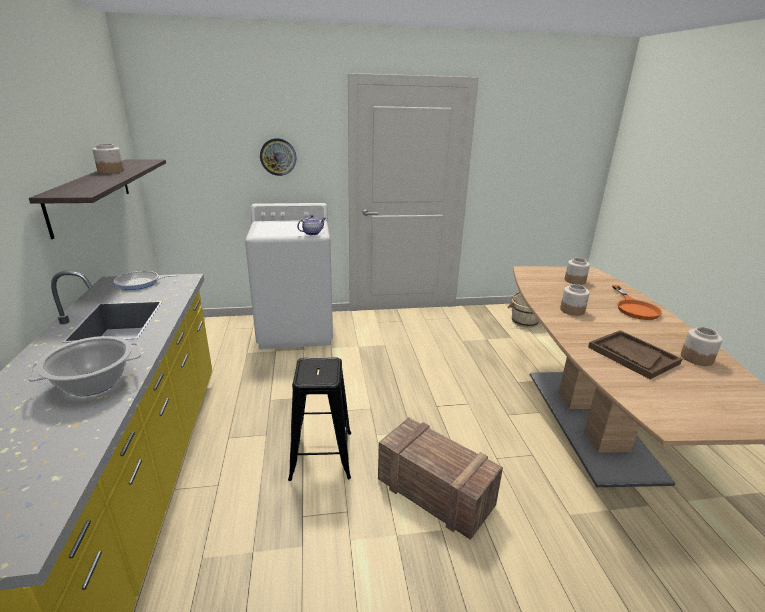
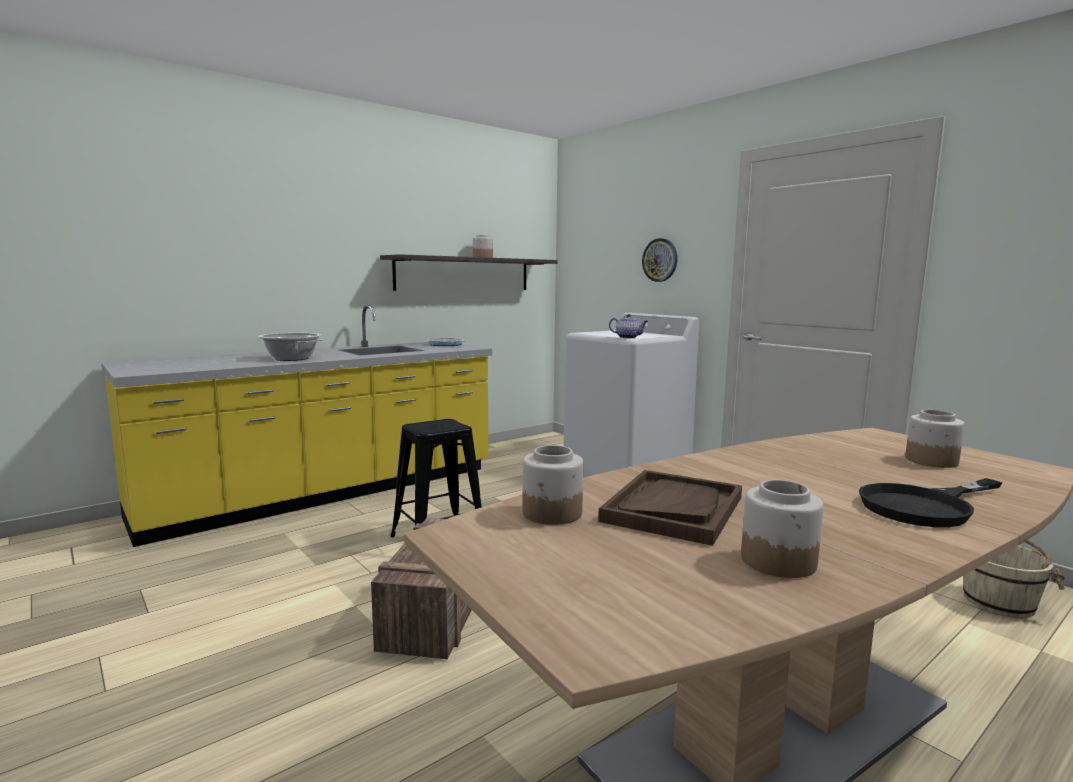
camera: 60 degrees right, 15 degrees down
jar [560,284,590,316] -> jar moved to [522,445,583,525]
orange frying pan [612,285,662,320] -> black frying pan [859,478,1002,527]

